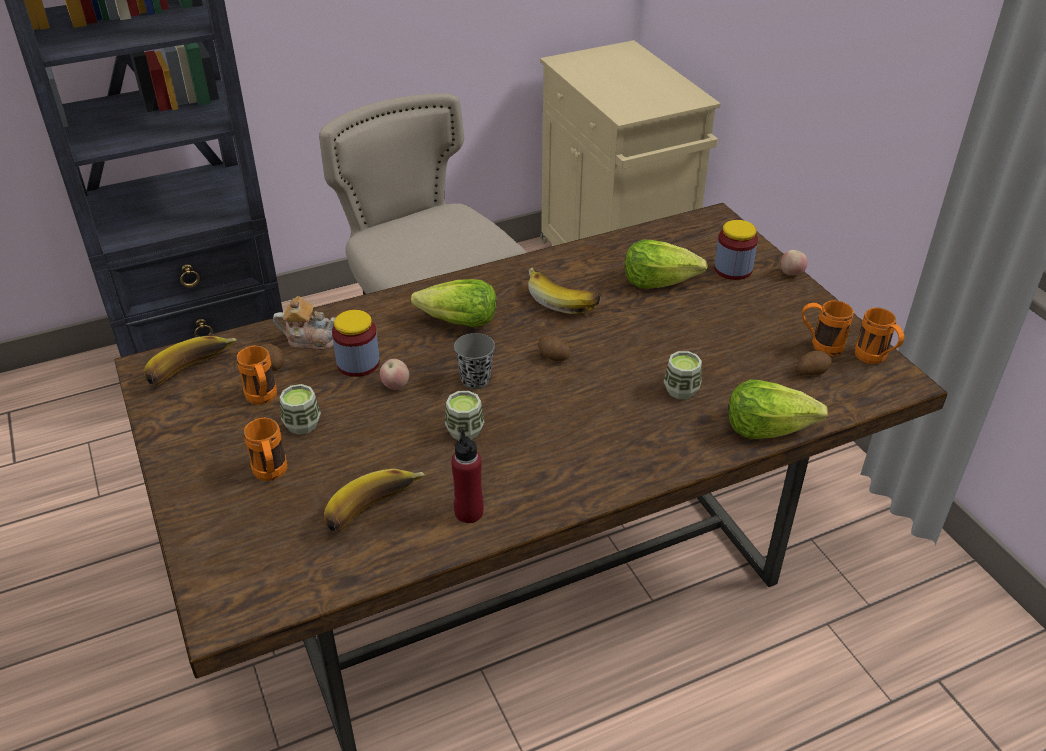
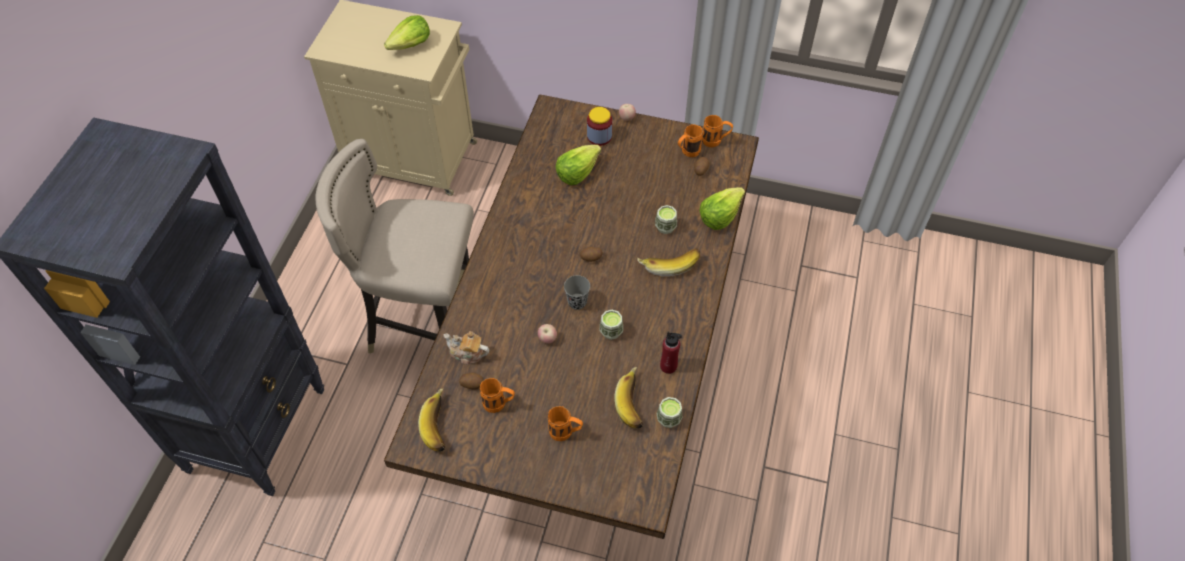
camera: 50 degrees left, 15 degrees up
teapot [273,296,336,350] -> teapot turned 120 degrees counterclockwise [443,331,489,365]
cup [280,384,321,435] -> cup moved to [656,397,683,428]
jar [332,310,380,377] -> none
lettuce [411,279,497,327] -> lettuce moved to [384,15,430,50]
banana [528,267,600,314] -> banana moved to [638,248,700,277]

